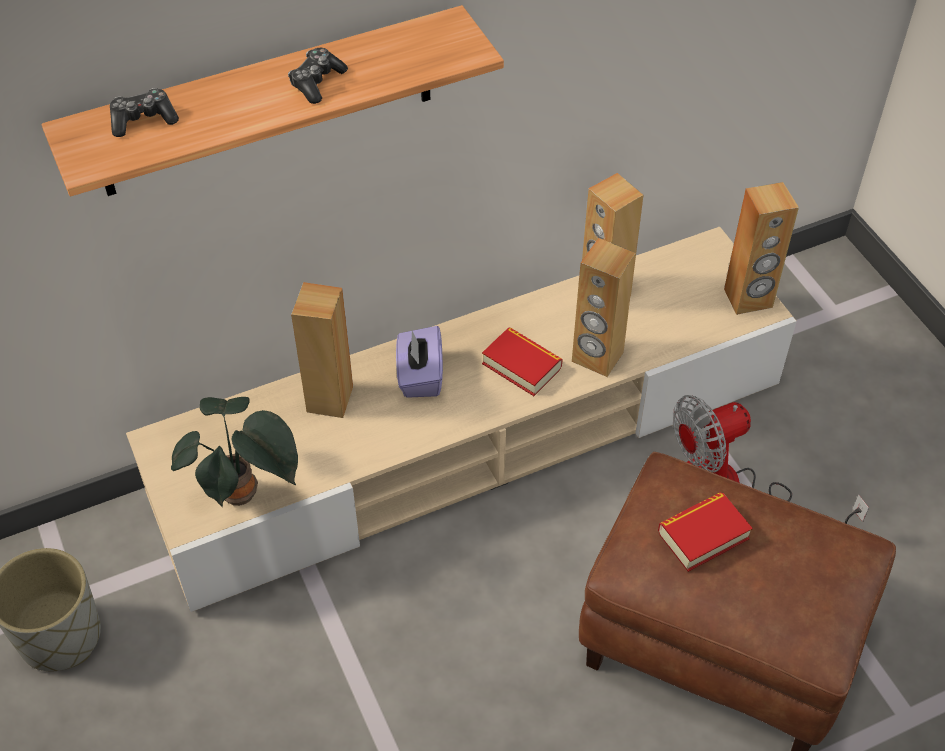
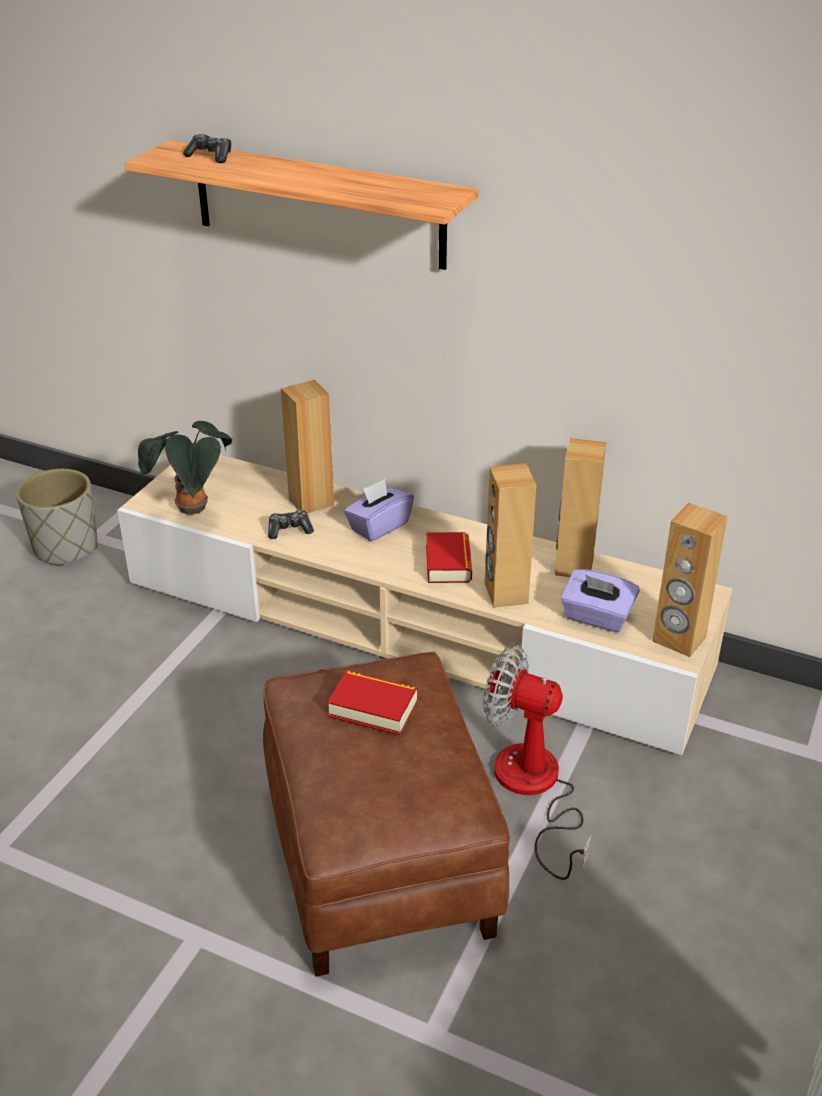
camera: 50 degrees right, 15 degrees down
game controller [288,48,348,104] -> game controller moved to [268,510,314,539]
none -> purple tissue box [561,569,640,633]

